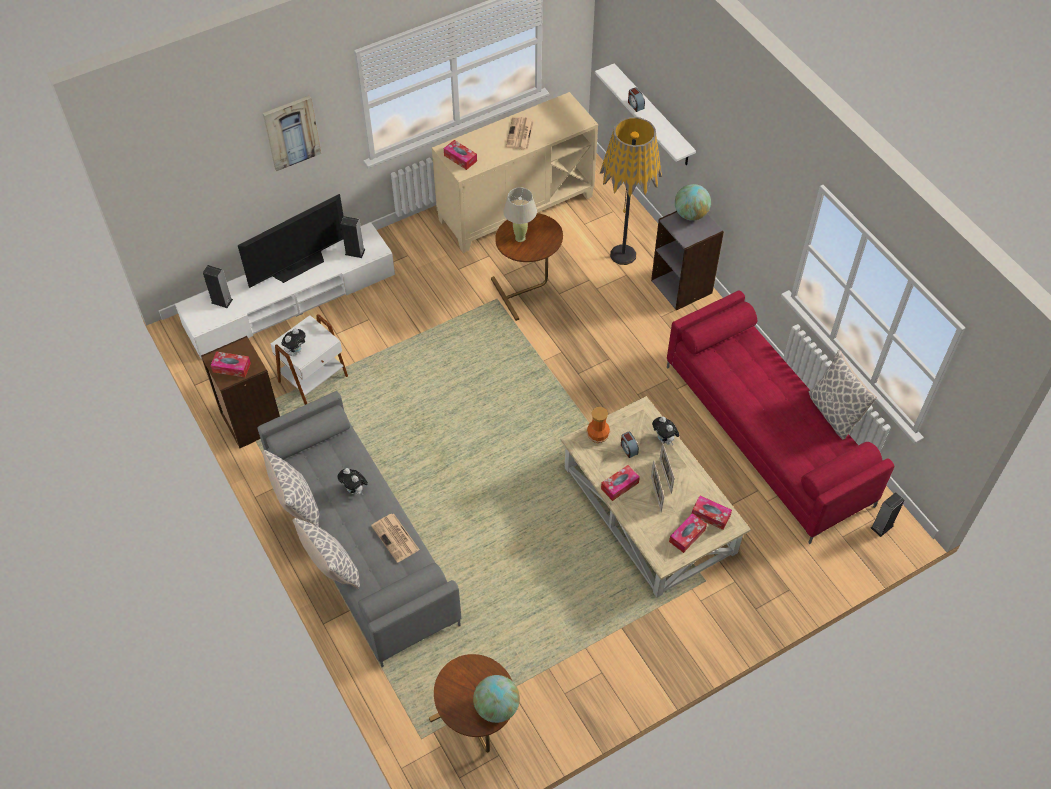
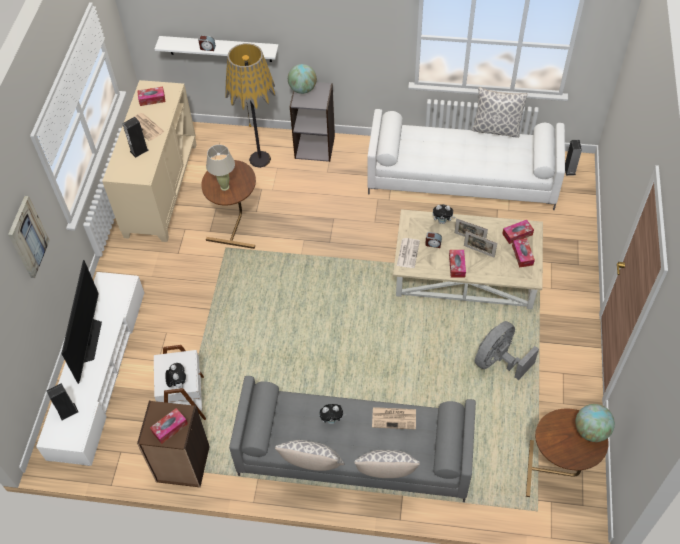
camera: 50 degrees left, 0 degrees up
speaker [341,216,366,258] -> speaker moved to [122,117,149,158]
tissue box [444,140,477,170] -> tissue box moved to [137,87,165,106]
vase [586,407,610,443] -> newspaper [397,238,420,268]
red sofa [667,290,894,544] -> white sofa [367,109,565,210]
none -> grey fan [475,321,539,380]

